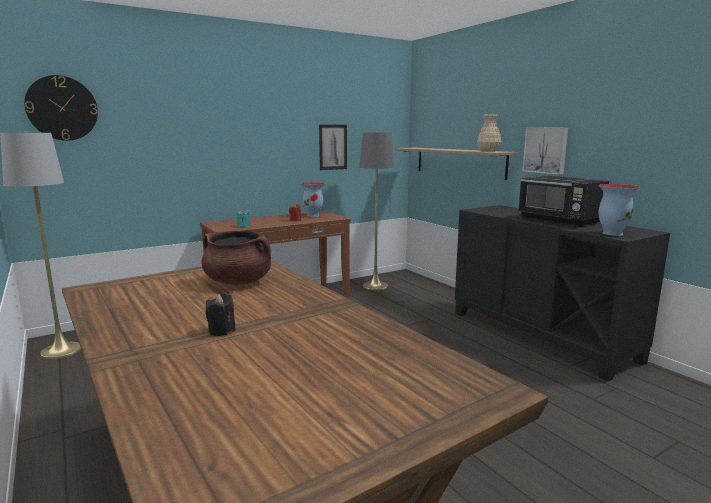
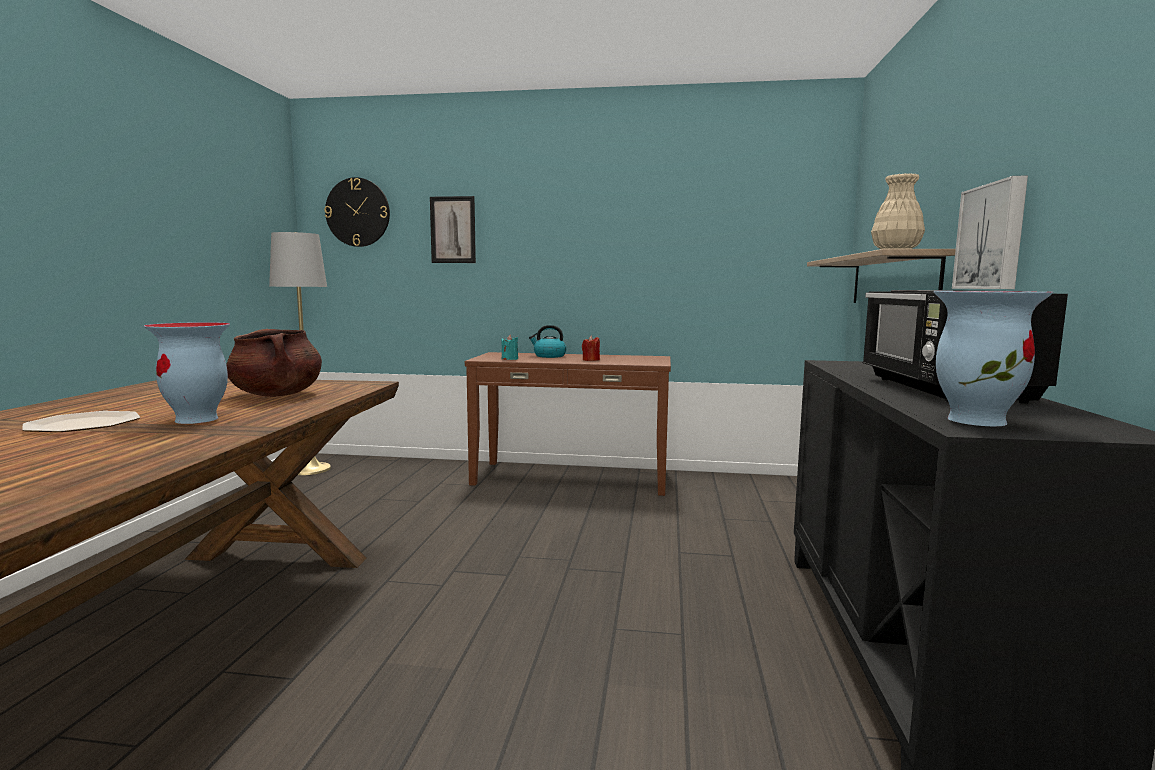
camera: 40 degrees right, 5 degrees down
black candle [205,293,236,336] -> plate [22,411,140,432]
vase [300,182,325,217] -> vase moved to [144,322,230,424]
picture [319,124,347,170] -> picture moved to [430,196,476,263]
grey floor lamp [359,131,394,290] -> none
none -> kettle [529,325,567,358]

